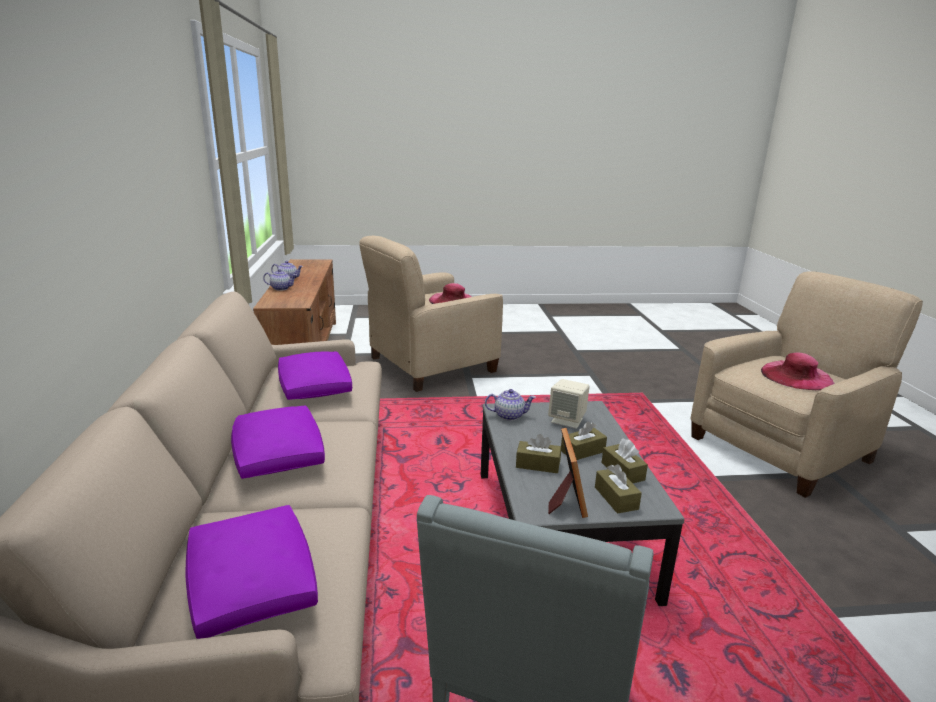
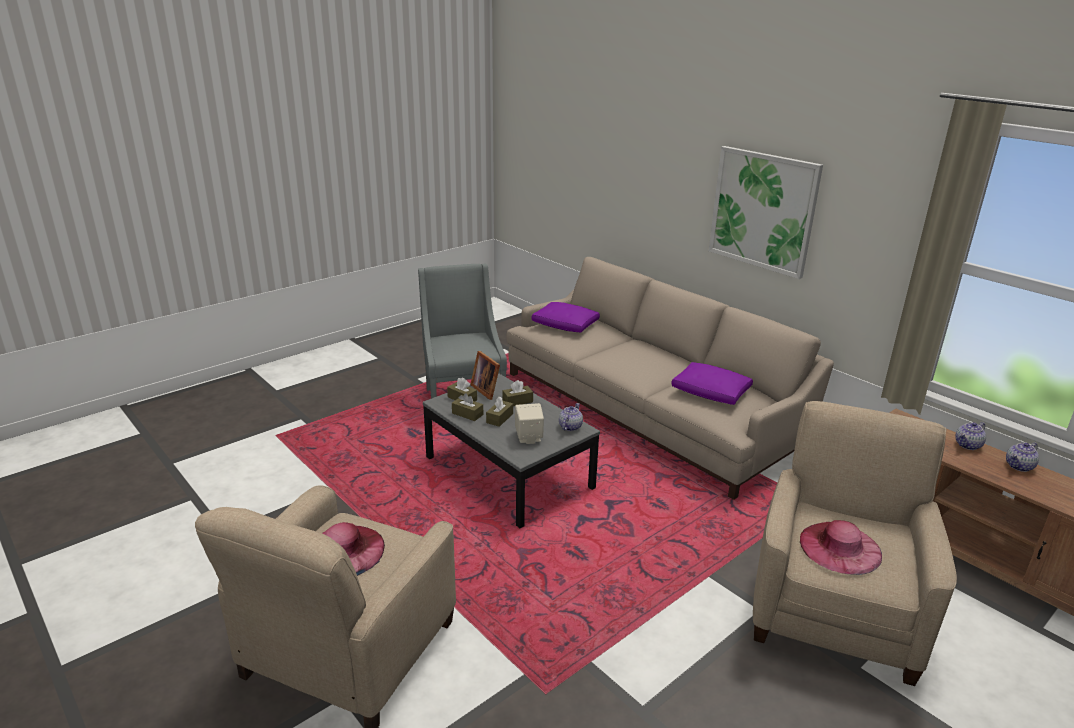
camera: 145 degrees right, 5 degrees up
purple pillow [231,405,325,479] -> none
teapot [485,389,536,421] -> teapot turned 150 degrees clockwise [559,403,583,431]
none -> picture [709,146,823,279]

